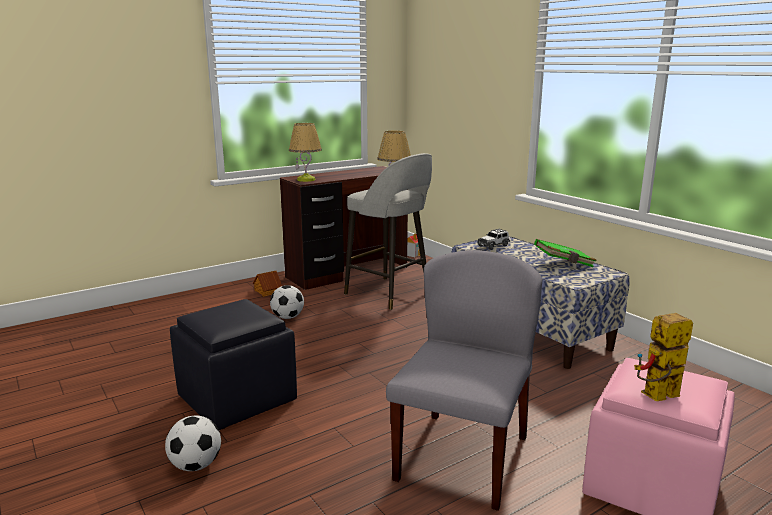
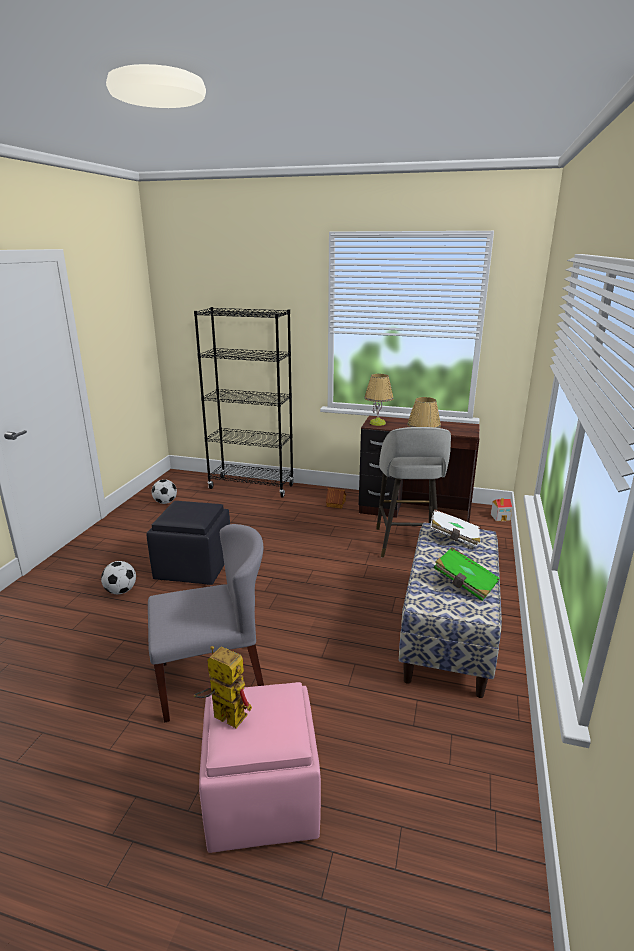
camera: 50 degrees right, 5 degrees up
football [270,285,304,319] -> football moved to [152,479,177,504]
toy car [477,229,510,250] -> white book [430,509,480,548]
none -> black bookcase [194,307,294,498]

